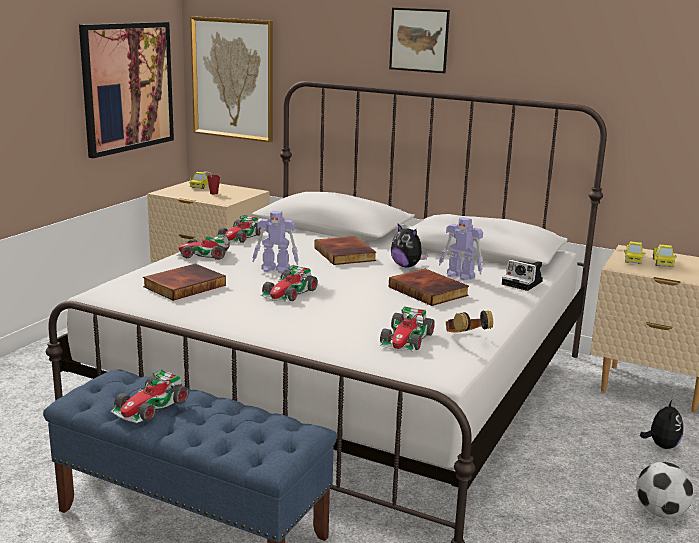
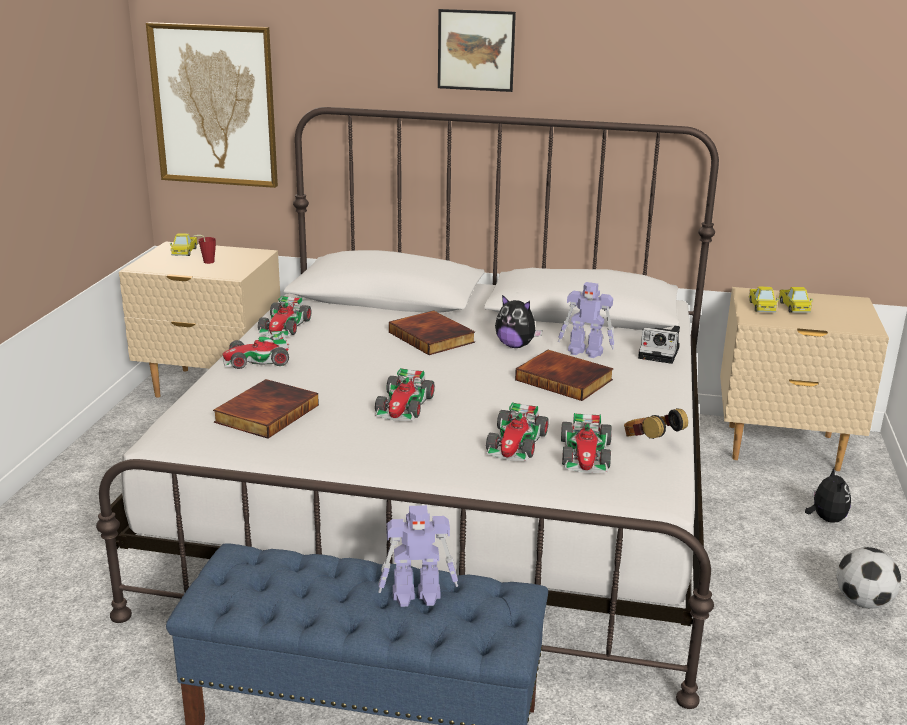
camera: 15 degrees left, 5 degrees up
picture [79,22,174,158] -> none
toy car [111,369,189,423] -> toy car moved to [486,402,549,461]
toy robot [252,211,299,273] -> toy robot moved to [378,505,458,607]

